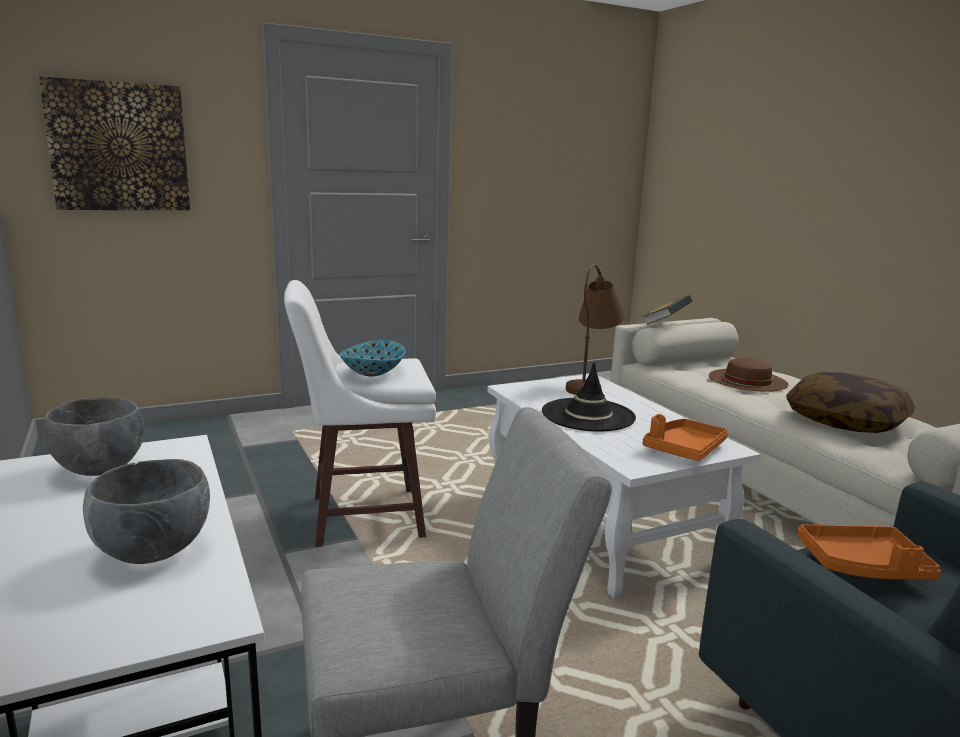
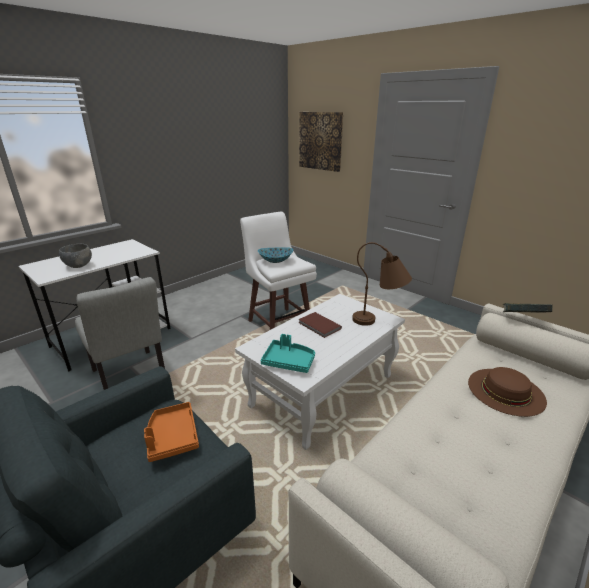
camera: 70 degrees right, 10 degrees up
grey bowl [42,397,144,476] -> none
black hat [542,362,636,432] -> brown book [298,312,342,338]
orange tray [643,414,728,461] -> turquoise tray [261,334,315,373]
pillow [786,372,915,433] -> none

